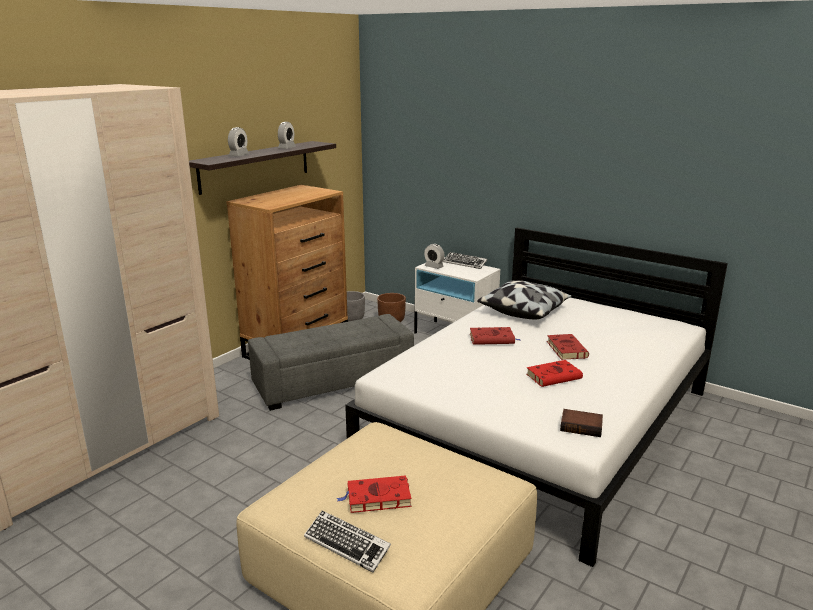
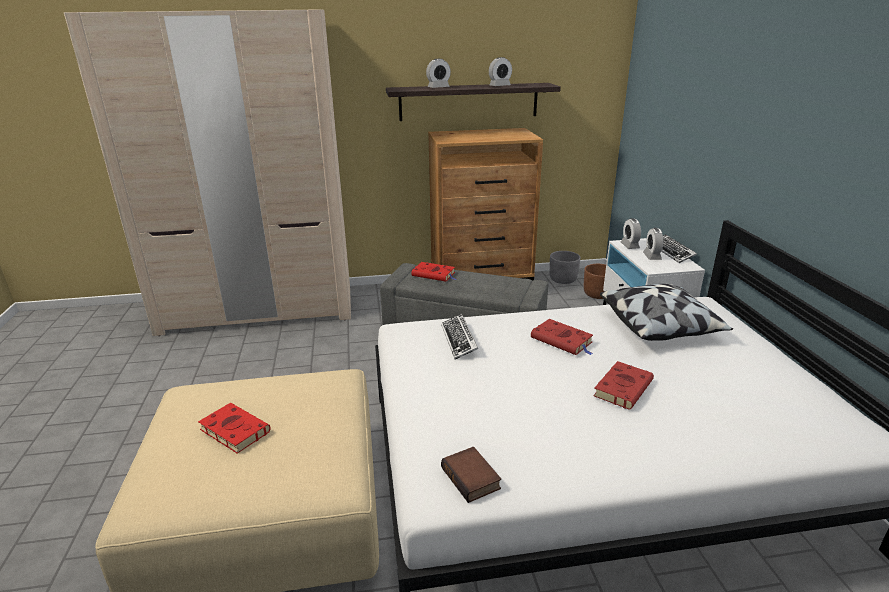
camera: 45 degrees right, 5 degrees up
keyboard [304,510,391,573] -> keyboard moved to [441,314,478,360]
red book [527,360,583,387] -> red book moved to [411,262,456,282]
none -> alarm clock [643,228,663,260]

